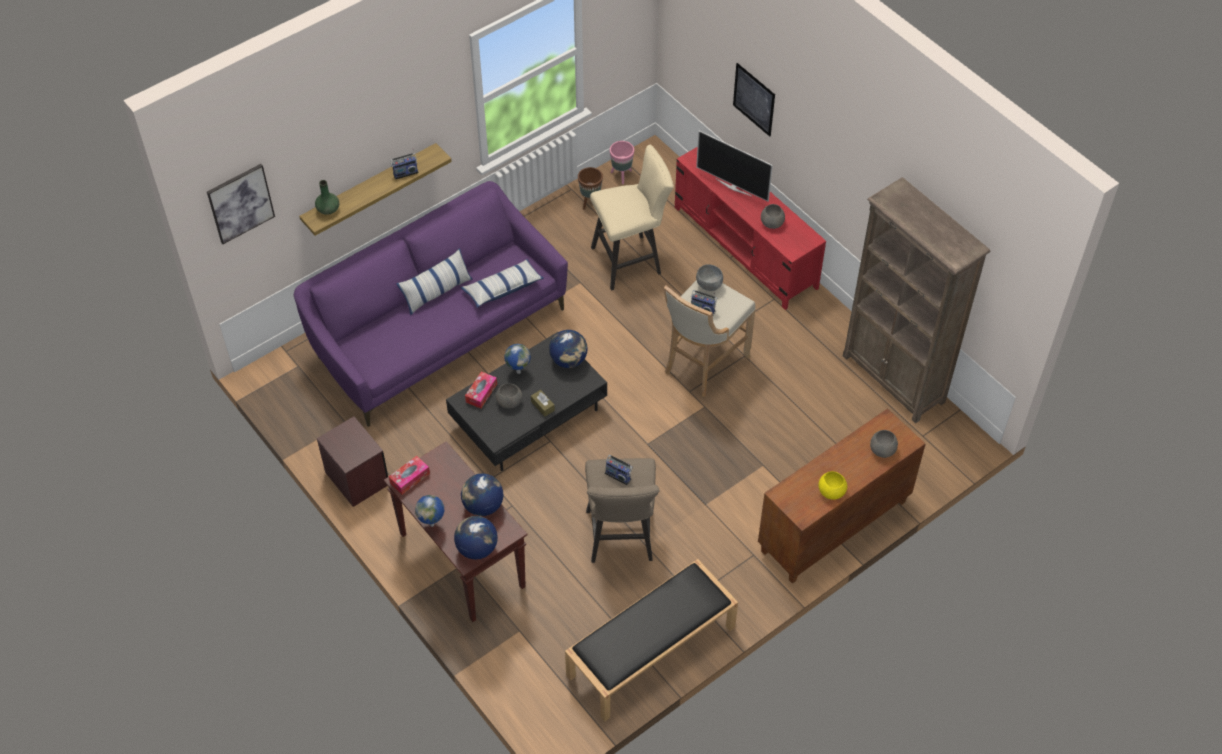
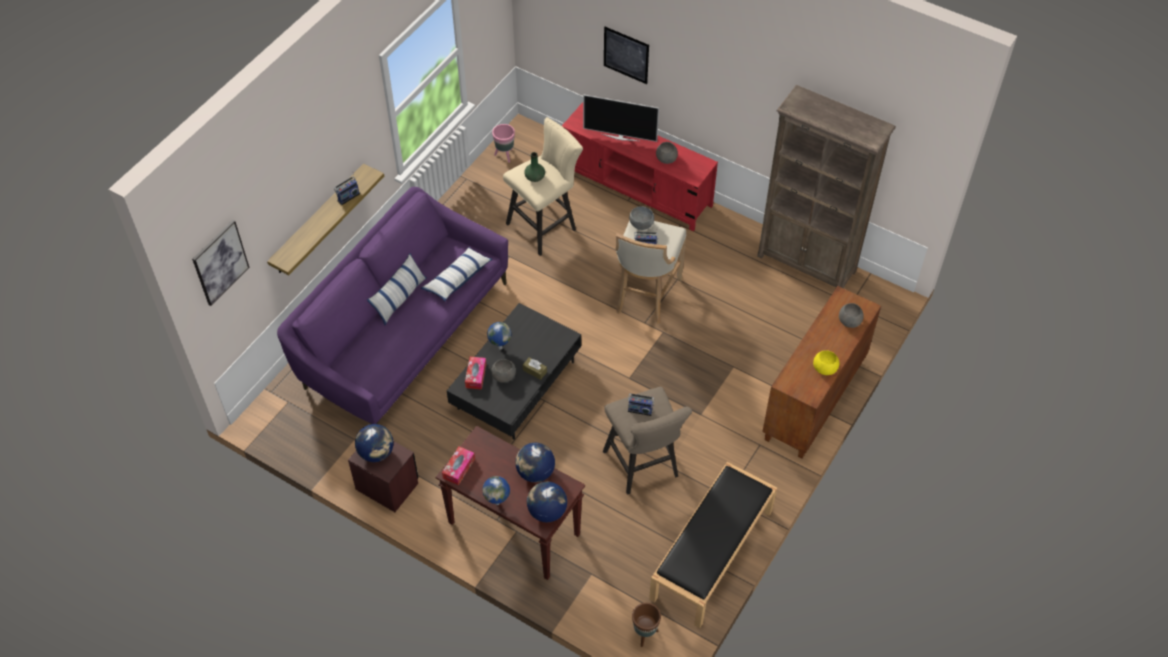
camera: 20 degrees left, 0 degrees up
green vase [315,180,339,215] -> green vase moved to [524,152,545,182]
globe [549,330,588,368] -> globe moved to [355,424,393,462]
brown planter [578,167,603,210] -> brown planter moved to [632,603,661,647]

